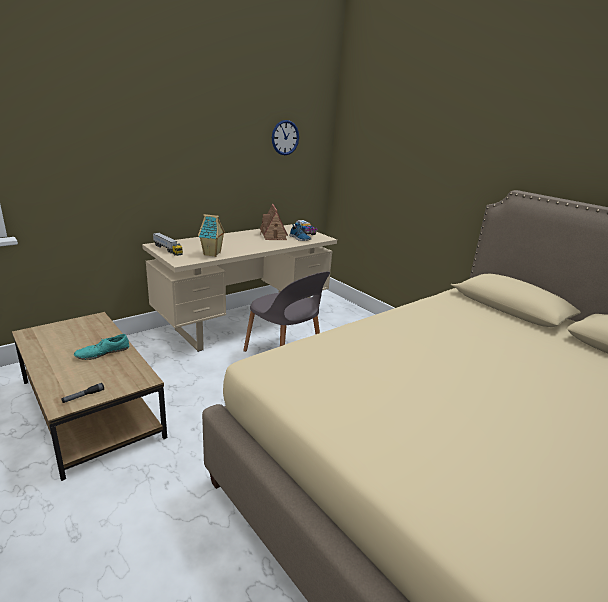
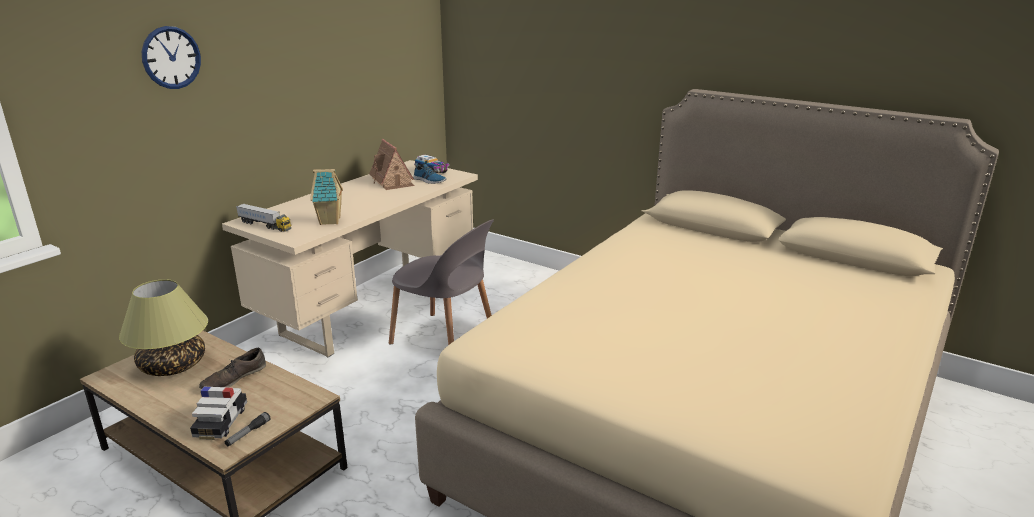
camera: 15 degrees left, 0 degrees up
turquoise shoe [74,334,129,360] -> brown shoe [199,348,266,389]
wall clock [272,120,299,155] -> wall clock moved to [142,26,201,89]
none -> table lamp [119,279,208,376]
none -> toy car [190,387,247,440]

